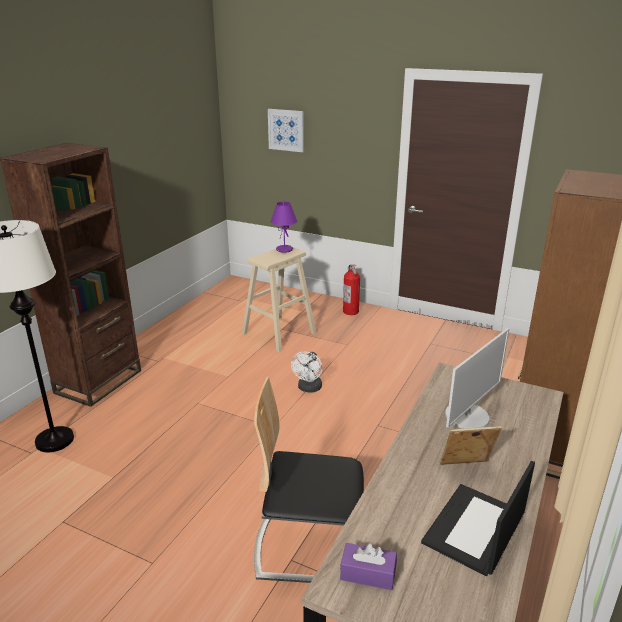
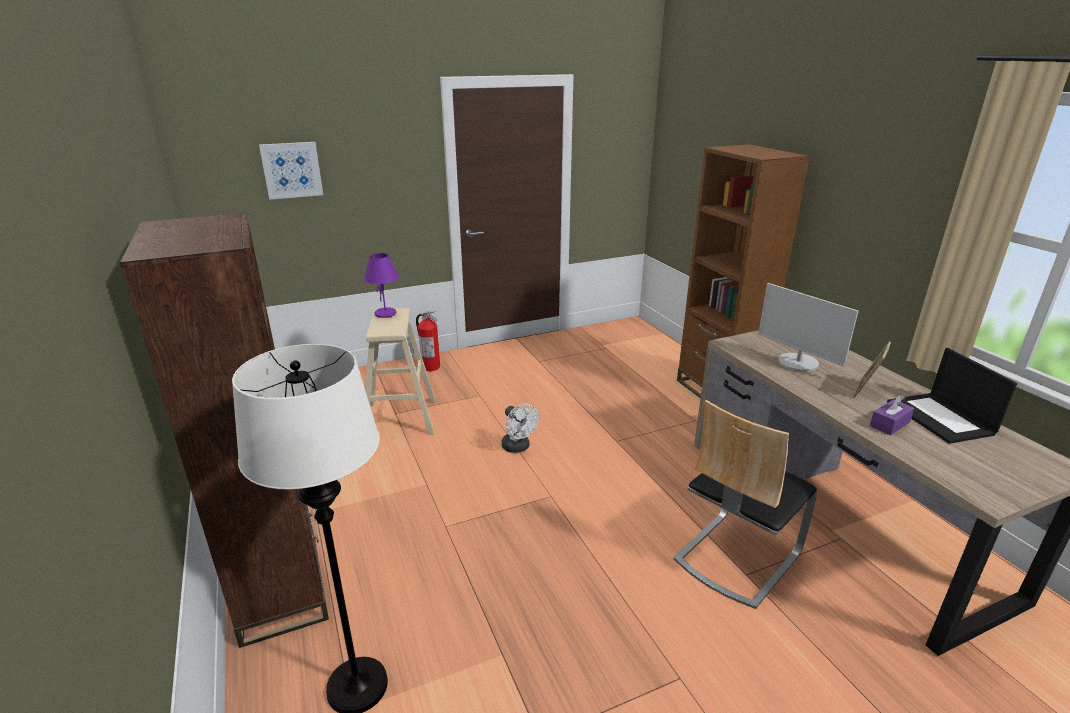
camera: 50 degrees left, 0 degrees up
purple tissue box [340,543,397,590] -> purple tissue box moved to [870,395,914,435]
monitor [445,328,509,429] -> monitor turned 150 degrees clockwise [758,283,858,372]

